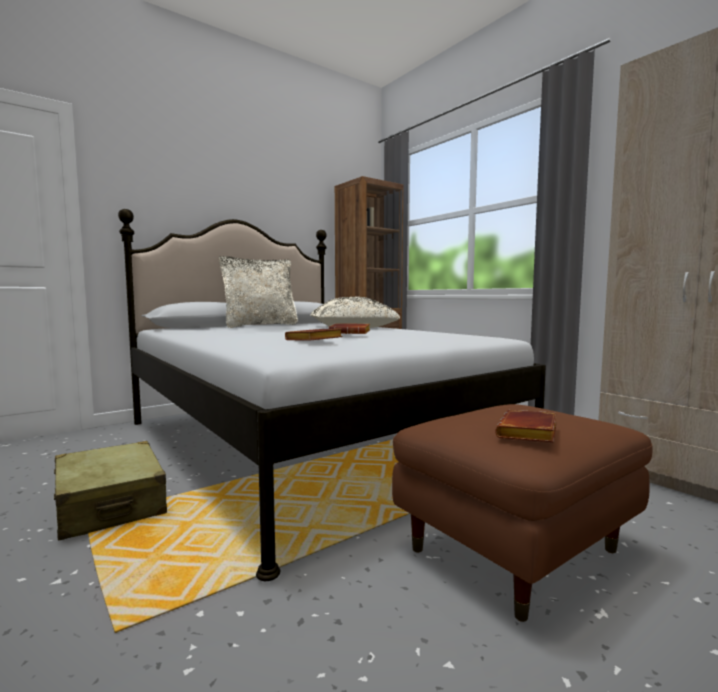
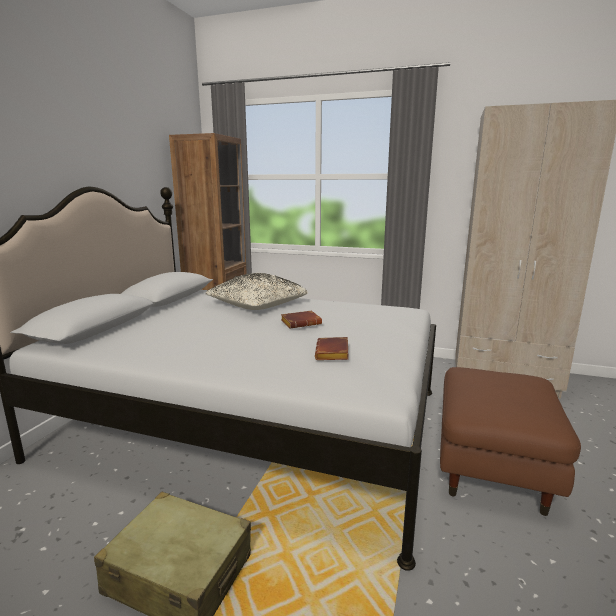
camera: 35 degrees left, 10 degrees up
beige pillow [218,256,298,328] -> none
brown book [495,410,557,442] -> none

